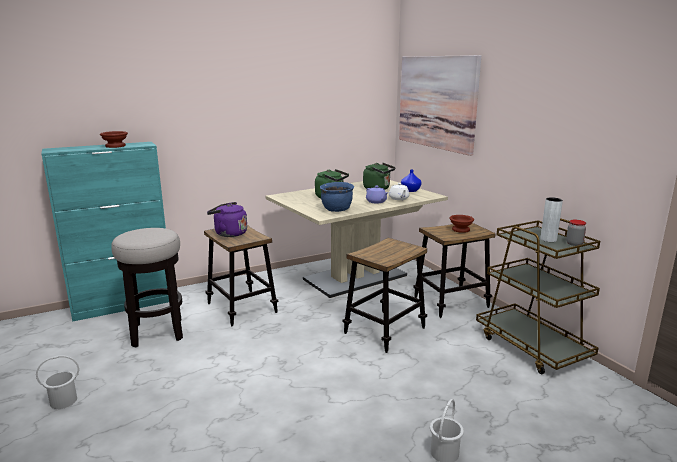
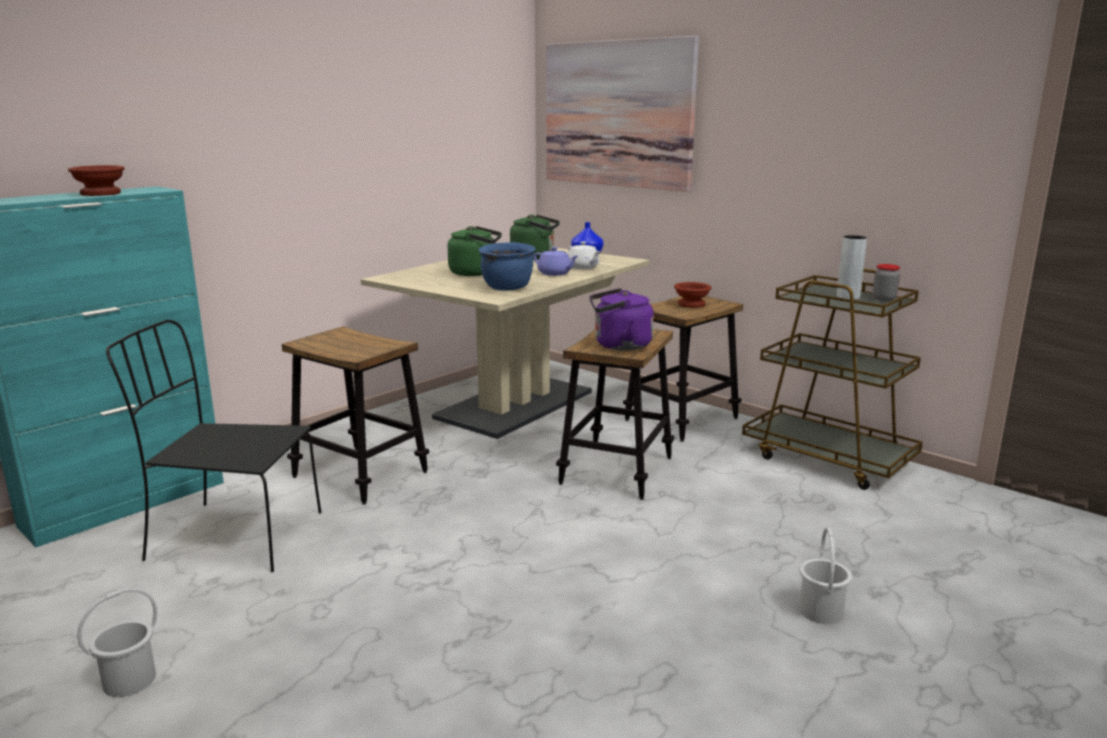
camera: 20 degrees left, 0 degrees up
stool [111,228,183,347] -> black chair [106,320,321,572]
purple kettle [207,202,247,237] -> purple kettle moved to [590,288,654,351]

